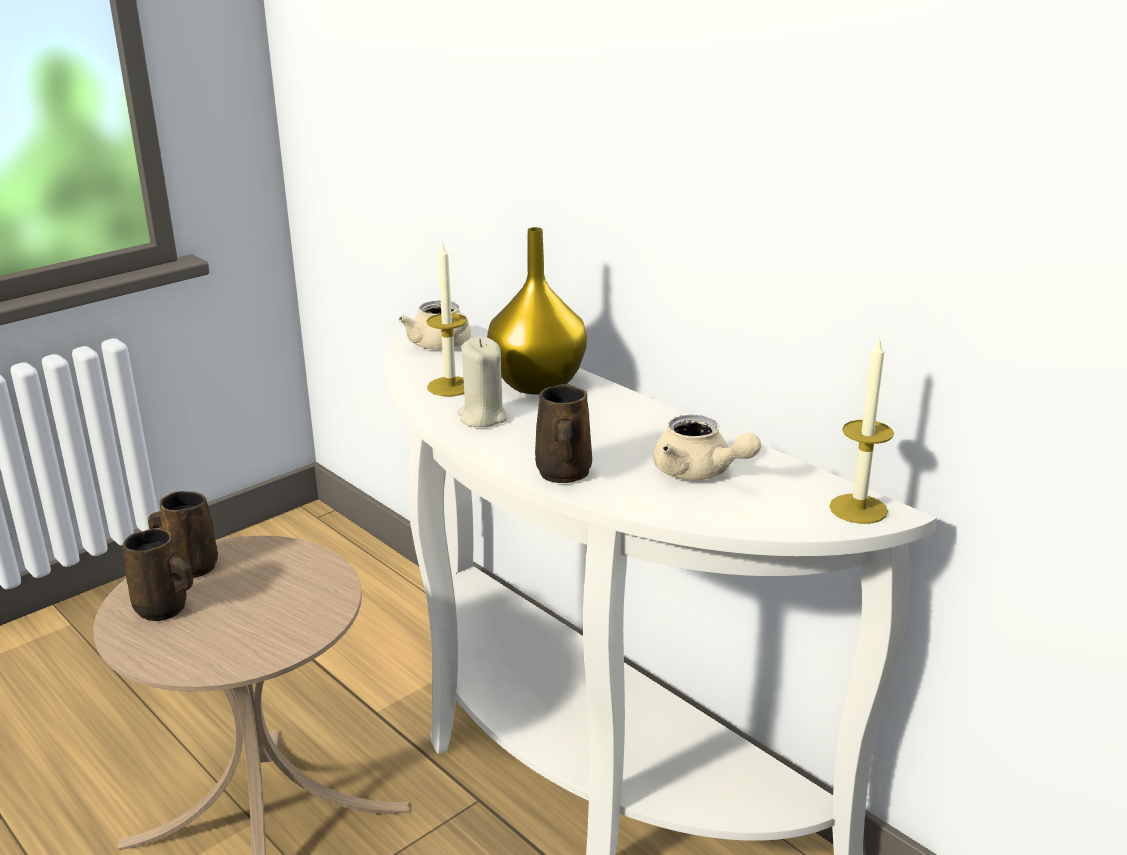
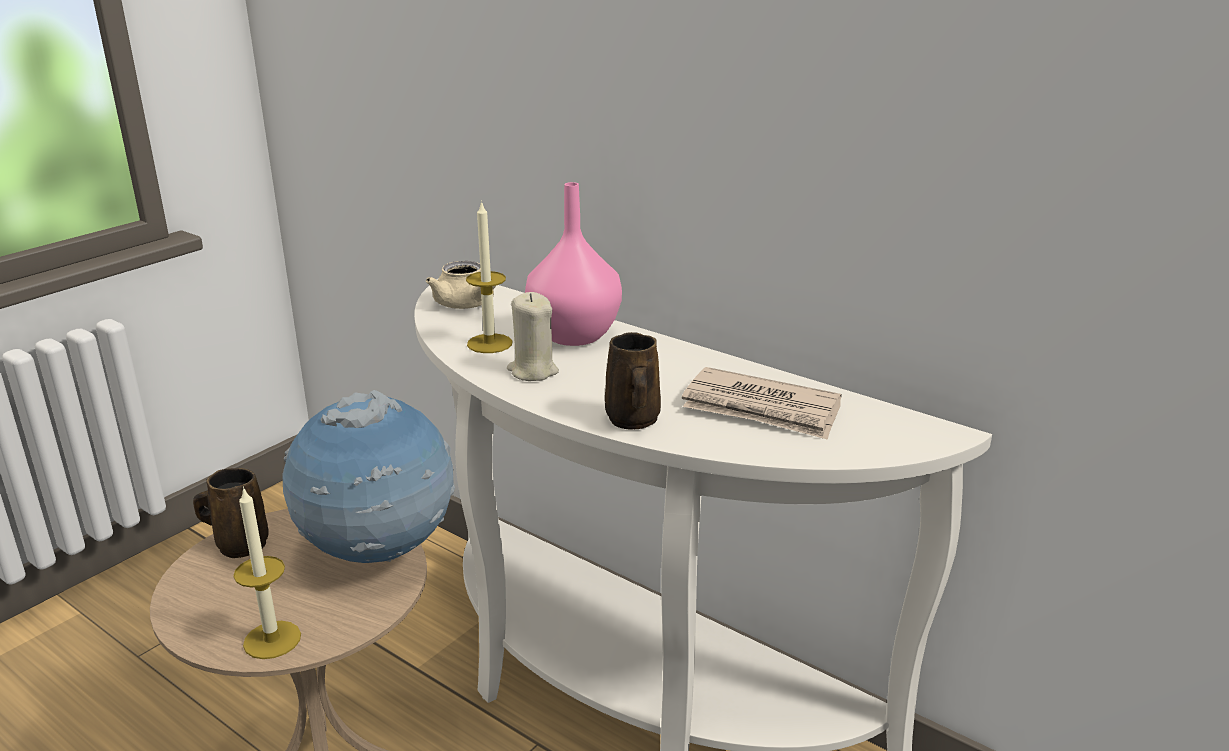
camera: 10 degrees left, 0 degrees up
brown mug [123,528,193,621] -> none
yellow vase [487,227,587,395] -> pink vase [525,182,622,346]
beige teapot [653,415,761,480] -> newspaper [682,367,842,440]
candle [829,336,894,524] -> candle moved to [234,487,301,659]
none -> globe [282,390,455,563]

